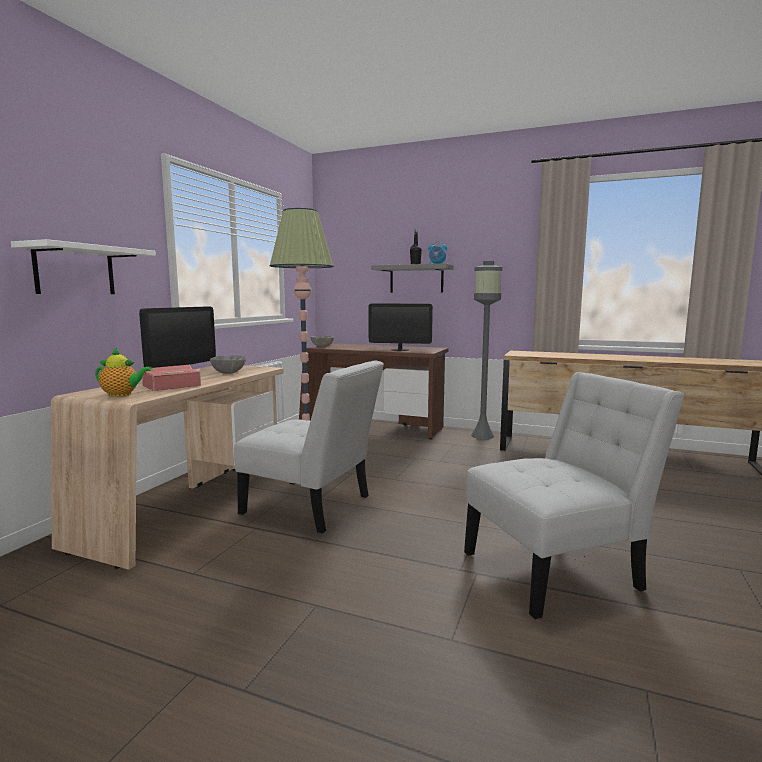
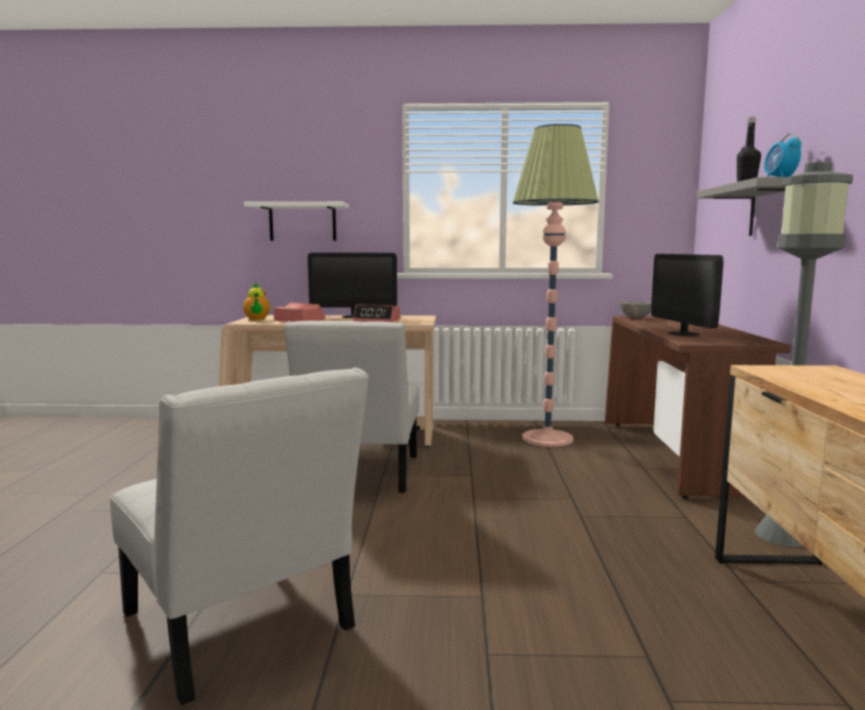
camera: 70 degrees right, 0 degrees up
grey bowl [210,355,246,374] -> alarm clock [353,304,400,322]

